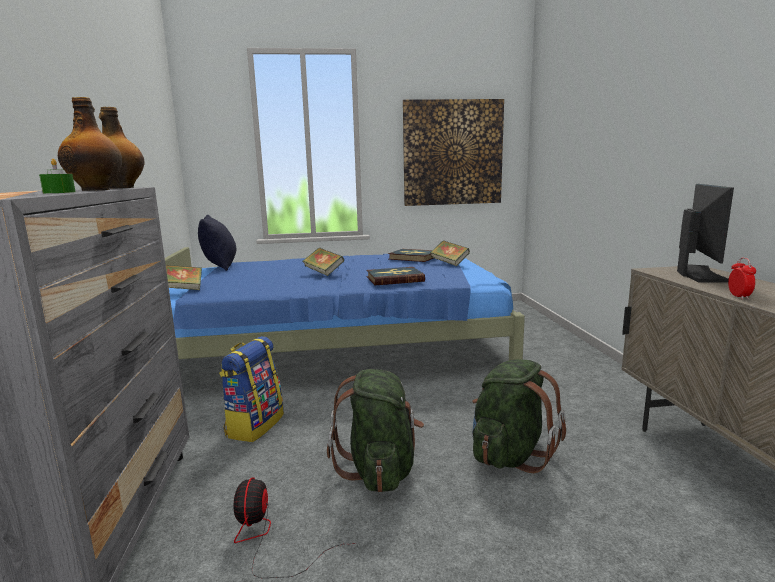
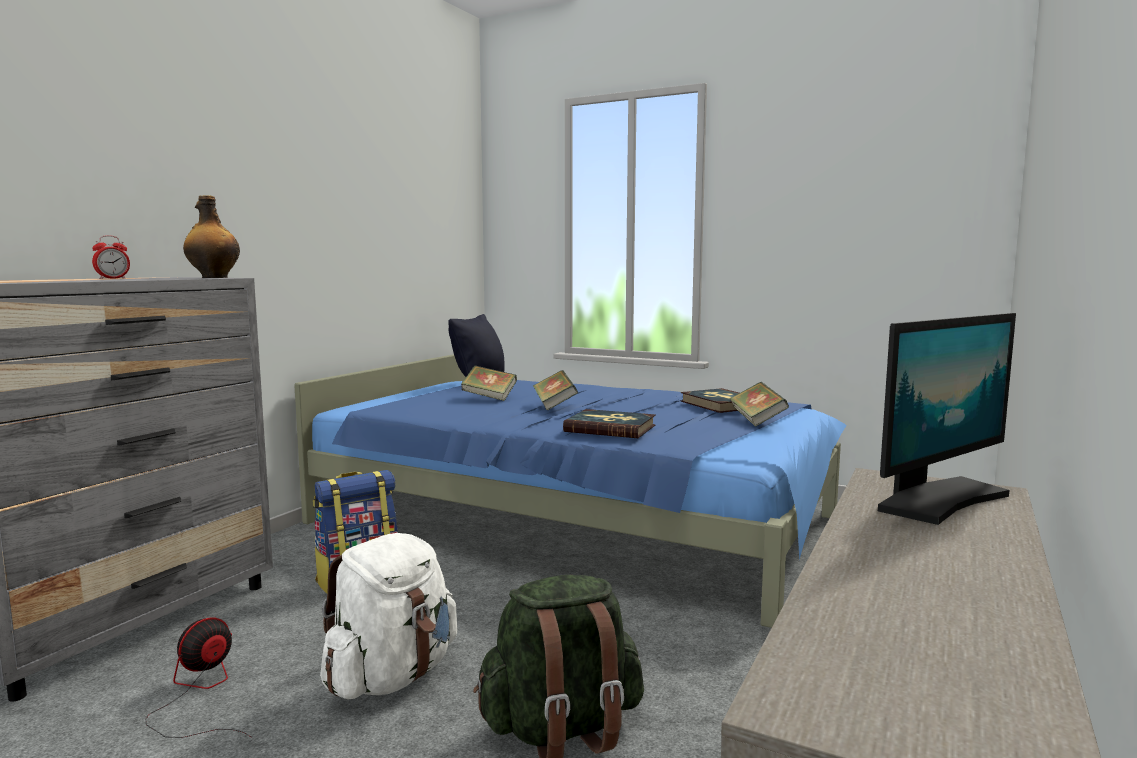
camera: 35 degrees right, 5 degrees down
green candle [39,158,75,193] -> none
bottle [58,97,122,191] -> none
book [166,265,202,290] -> book moved to [461,365,517,401]
green backpack [327,369,424,493] -> white backpack [320,533,457,699]
picture [403,99,504,206] -> none
alarm clock [728,258,756,299] -> alarm clock moved to [92,235,130,279]

